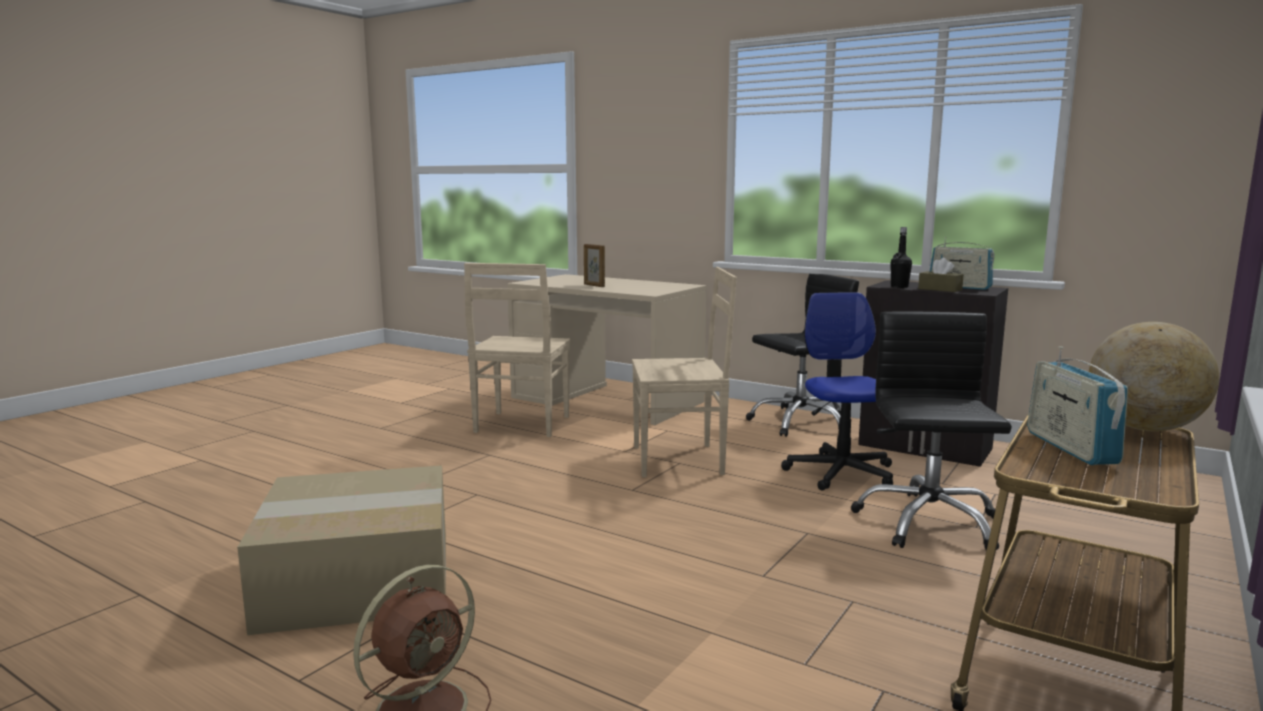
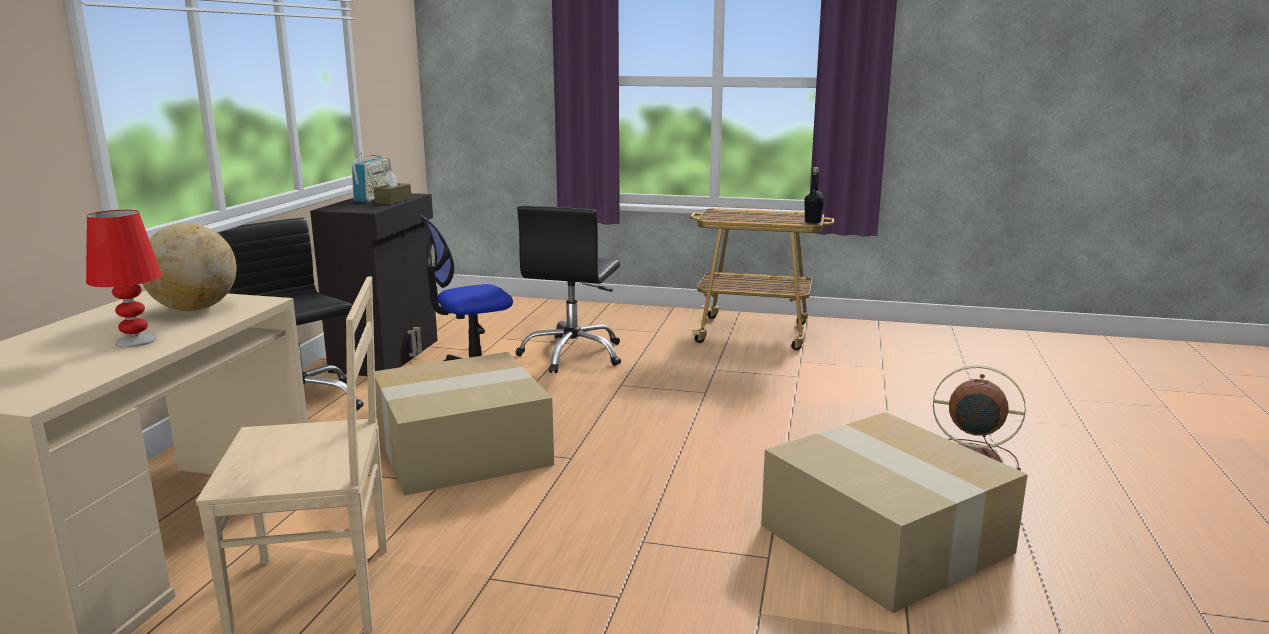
camera: 110 degrees left, 5 degrees up
picture frame [584,244,605,287] -> red table lamp [86,210,162,348]
beige chair [632,267,737,477] -> cardboard box [375,352,554,496]
black office chair [851,312,1012,550] -> black office chair turned 60 degrees counterclockwise [515,206,621,373]
black bottle [891,227,912,288] -> black bottle moved to [804,167,824,224]
radio [1027,346,1128,465] -> none
globe [1089,322,1219,432] -> globe moved to [142,223,237,311]

